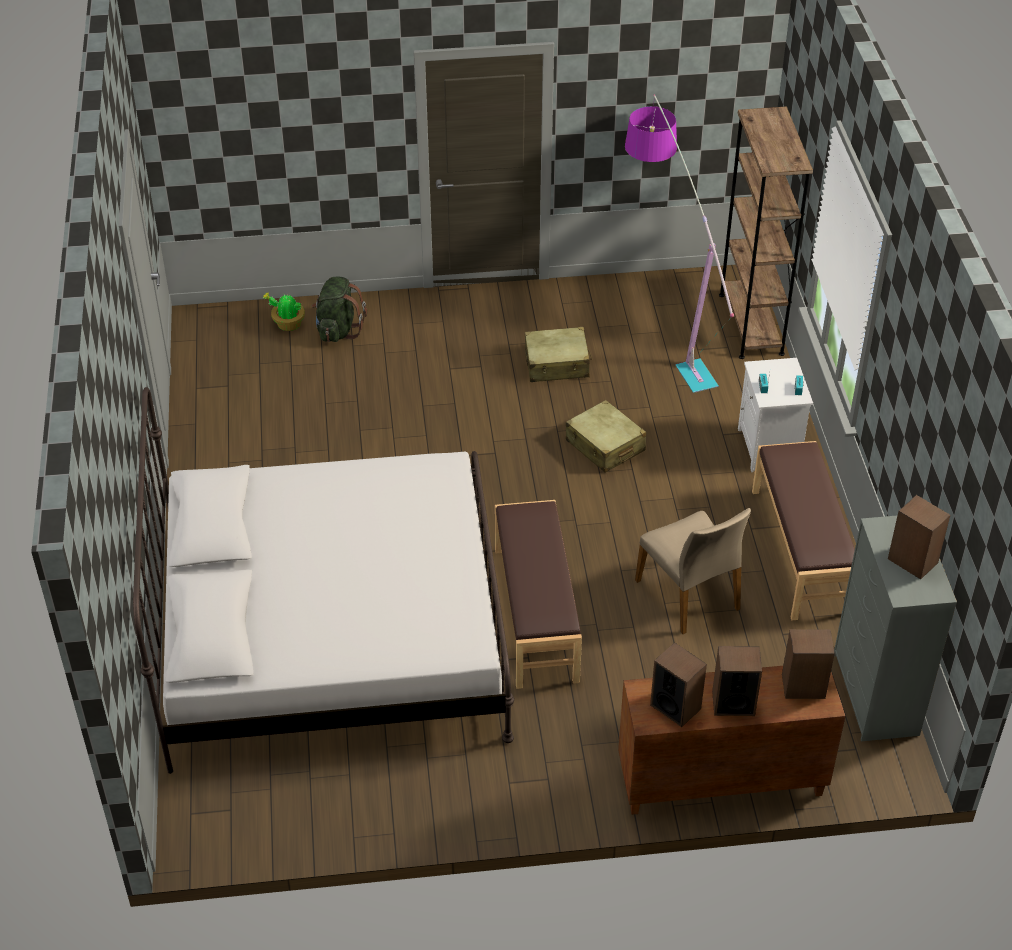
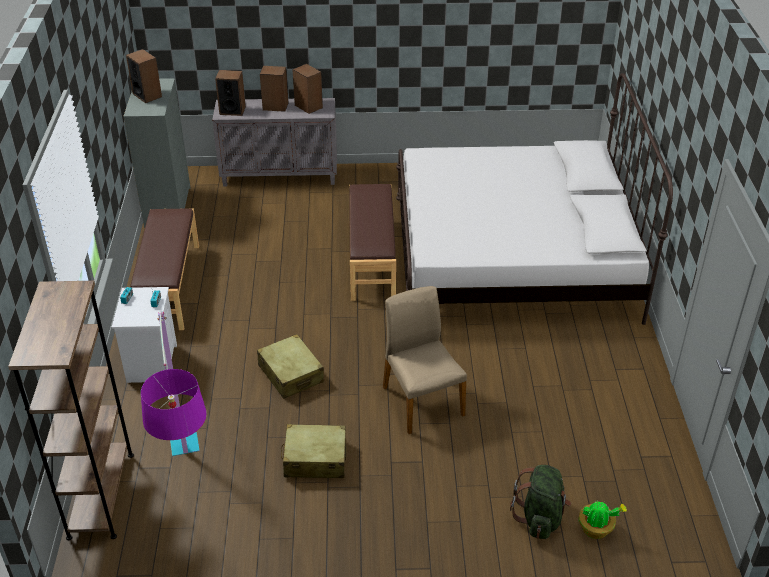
camera: 175 degrees left, 5 degrees down
brown cabinet [618,666,845,815] -> grey cabinet [212,98,337,187]
beige chair [635,508,751,634] -> beige chair moved to [383,286,467,434]

